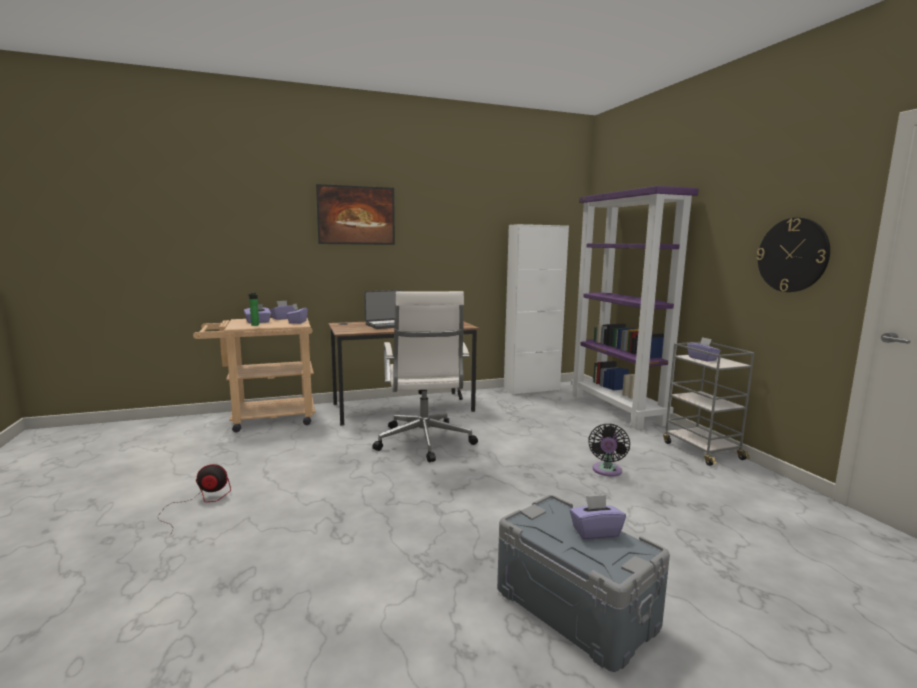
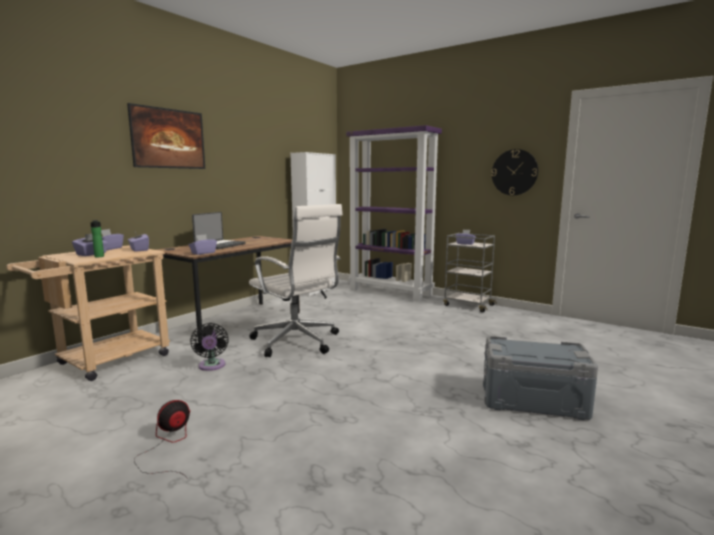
camera: 35 degrees left, 0 degrees up
purple tissue box [570,495,626,540] -> purple tissue box moved to [189,234,217,255]
black fan [588,424,630,477] -> black fan moved to [190,323,229,371]

